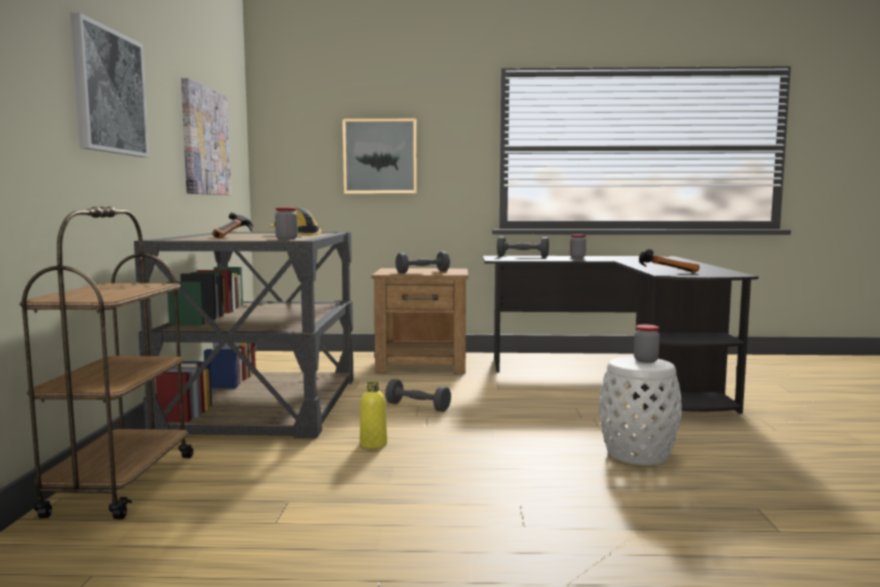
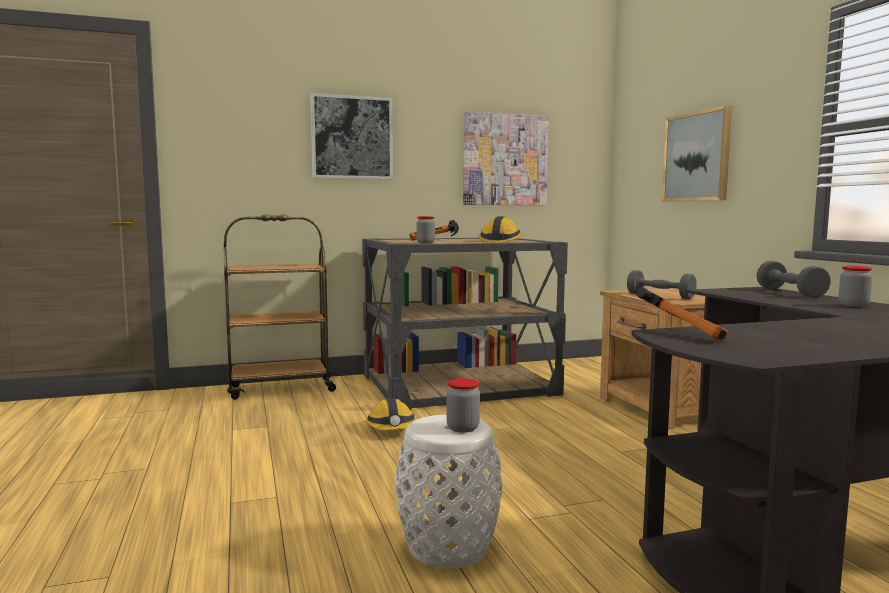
camera: 70 degrees right, 0 degrees up
yellow bottle [360,381,387,449] -> hard hat [365,398,417,430]
grey dumbbell [385,379,451,412] -> none

